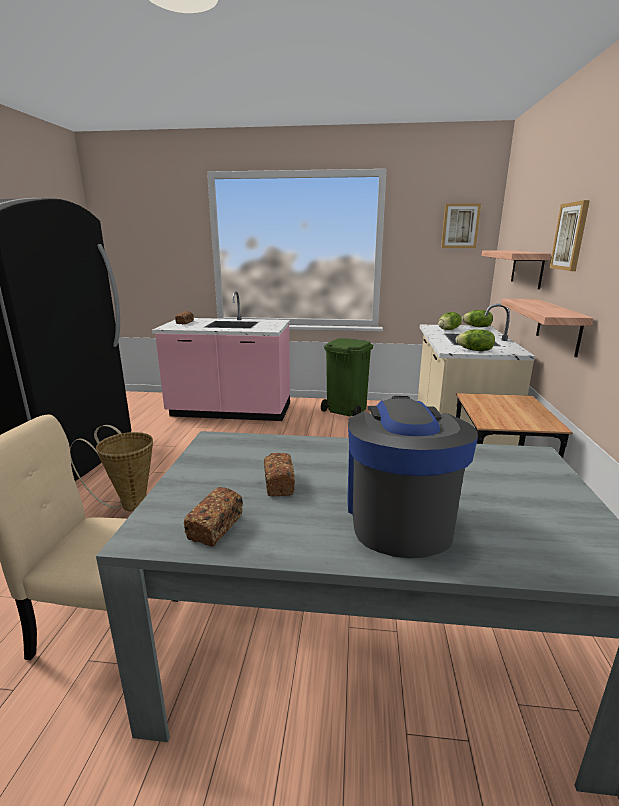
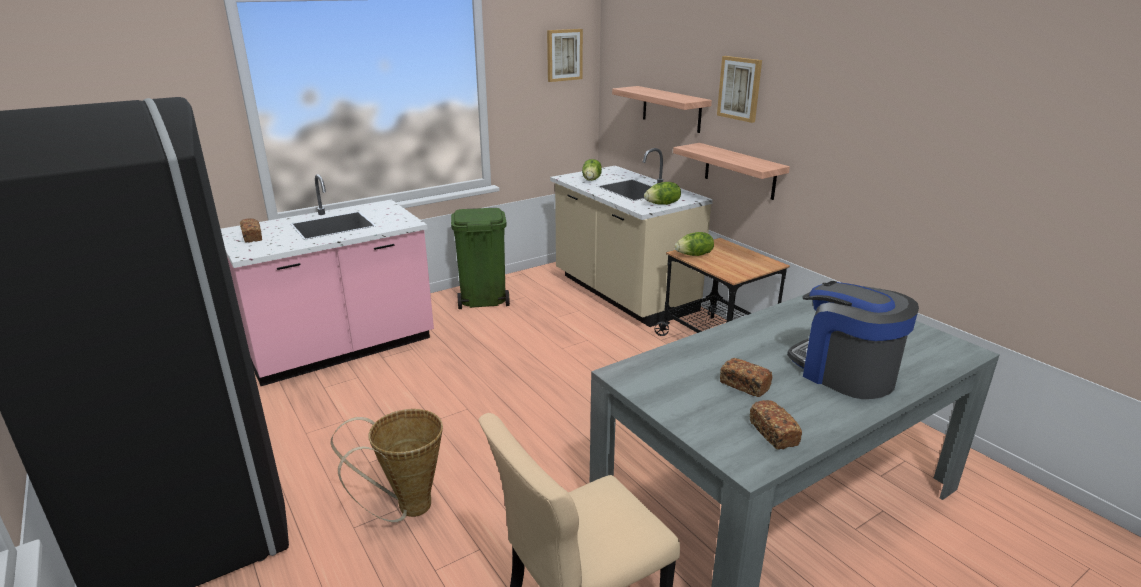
camera: 40 degrees left, 5 degrees up
lettuce [462,310,493,327] -> lettuce moved to [675,232,714,256]

